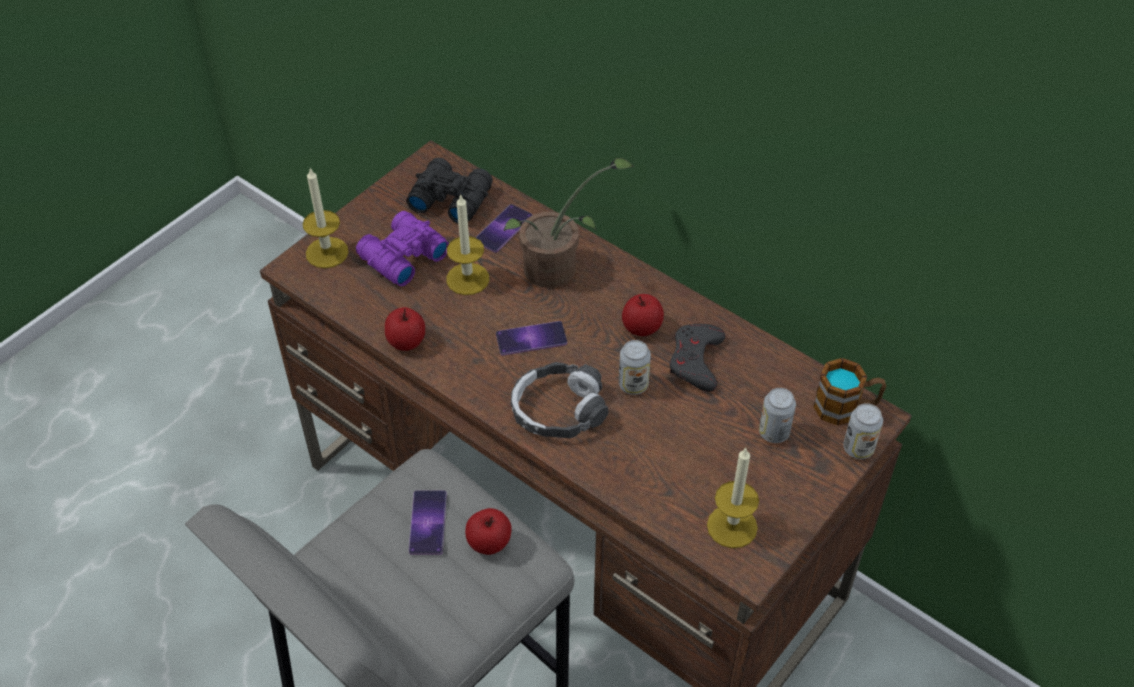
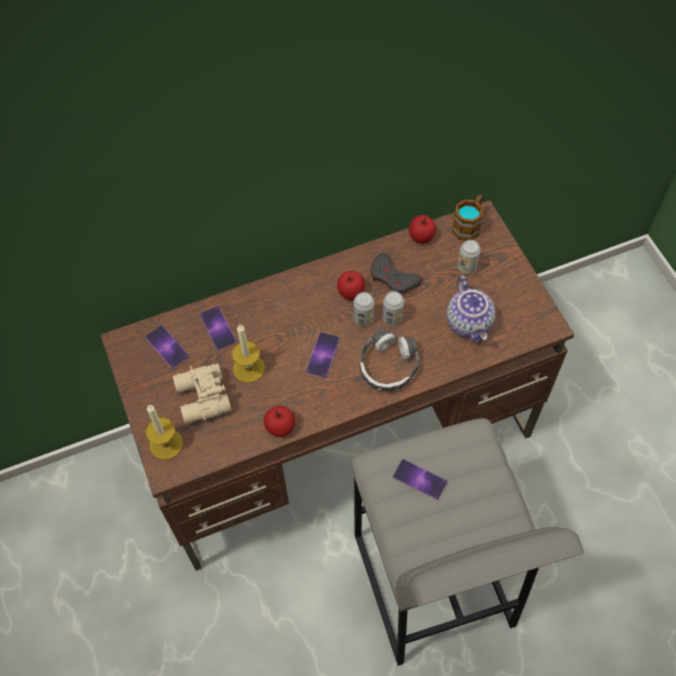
camera: 60 degrees left, 10 degrees up
purple binoculars [356,211,449,286] -> beige binoculars [173,363,232,424]
black binoculars [407,158,493,223] -> phone [145,325,189,368]
apple [465,508,512,555] -> apple moved to [409,215,436,244]
potted plant [504,158,634,288] -> none
candle [707,448,759,548] -> none
can [843,403,883,459] -> can moved to [354,292,375,327]
none -> teapot [447,275,496,343]

